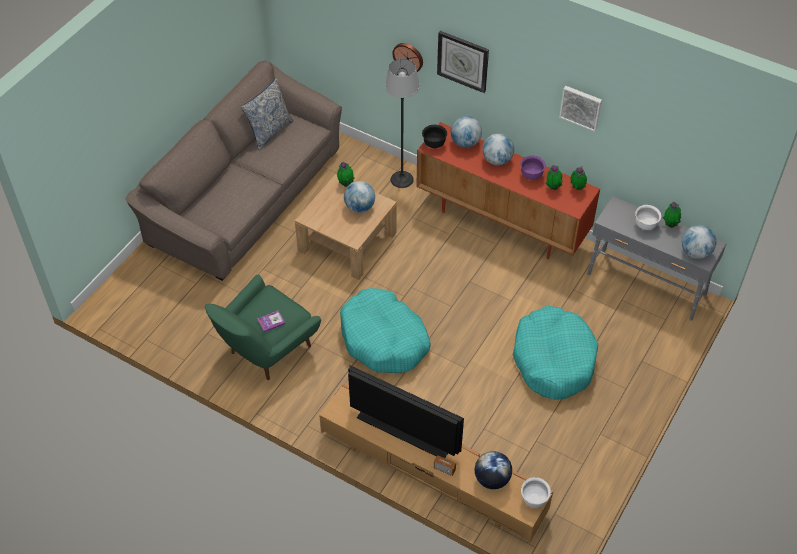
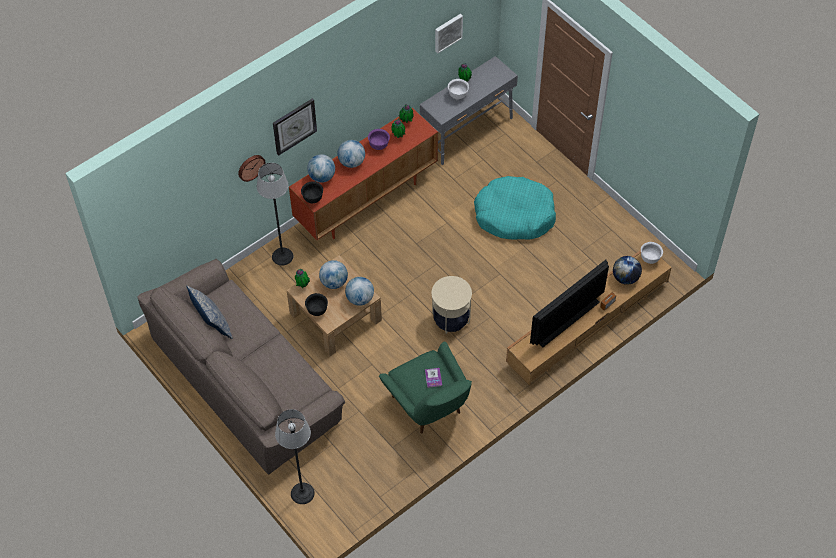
camera: 70 degrees left, 5 degrees up
turquoise dog bed [340,288,431,373] -> beige side table [431,276,472,334]
picture [559,86,602,132] -> picture moved to [435,14,463,54]
globe [682,225,716,259] -> globe moved to [345,277,374,306]
none -> floor lamp [275,409,315,504]
none -> black bowl [305,293,328,316]

